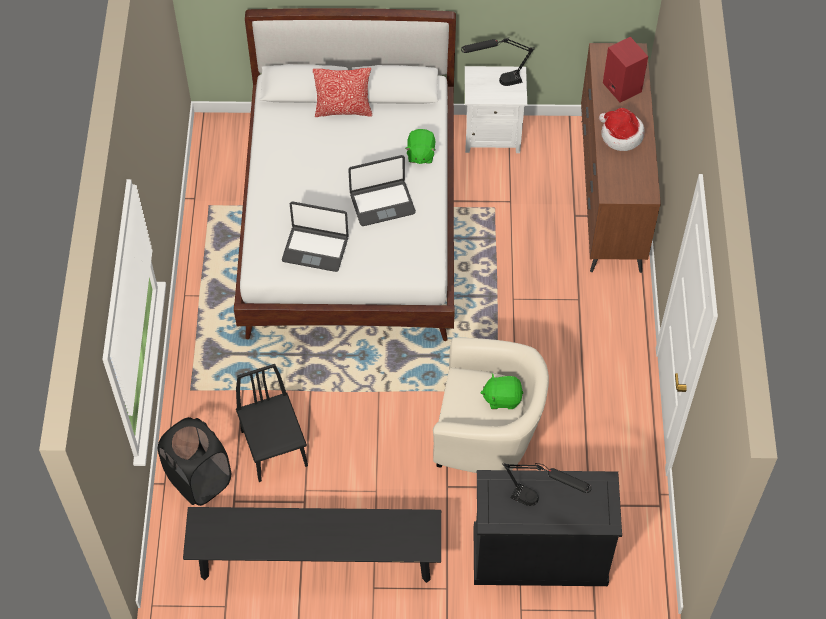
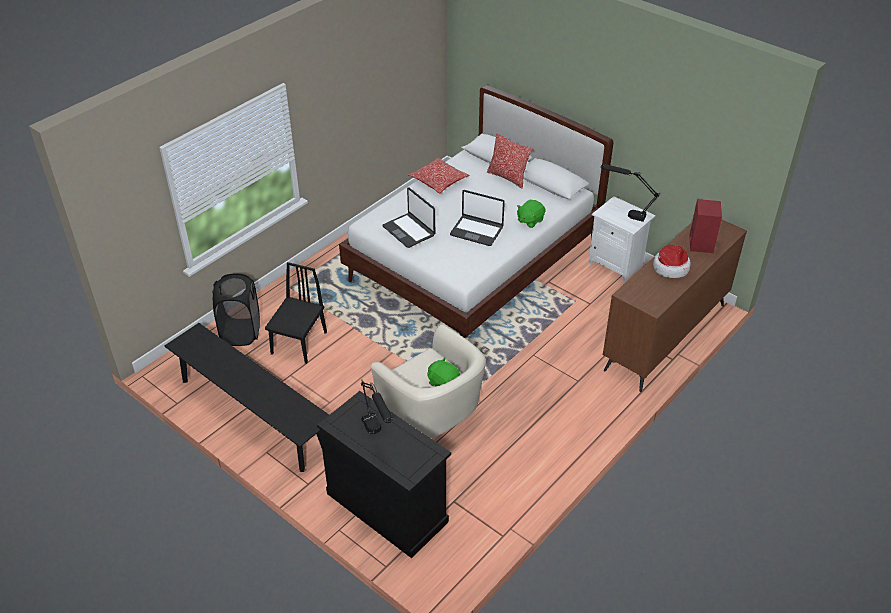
camera: 40 degrees right, 15 degrees down
none -> pillow [409,158,469,194]

